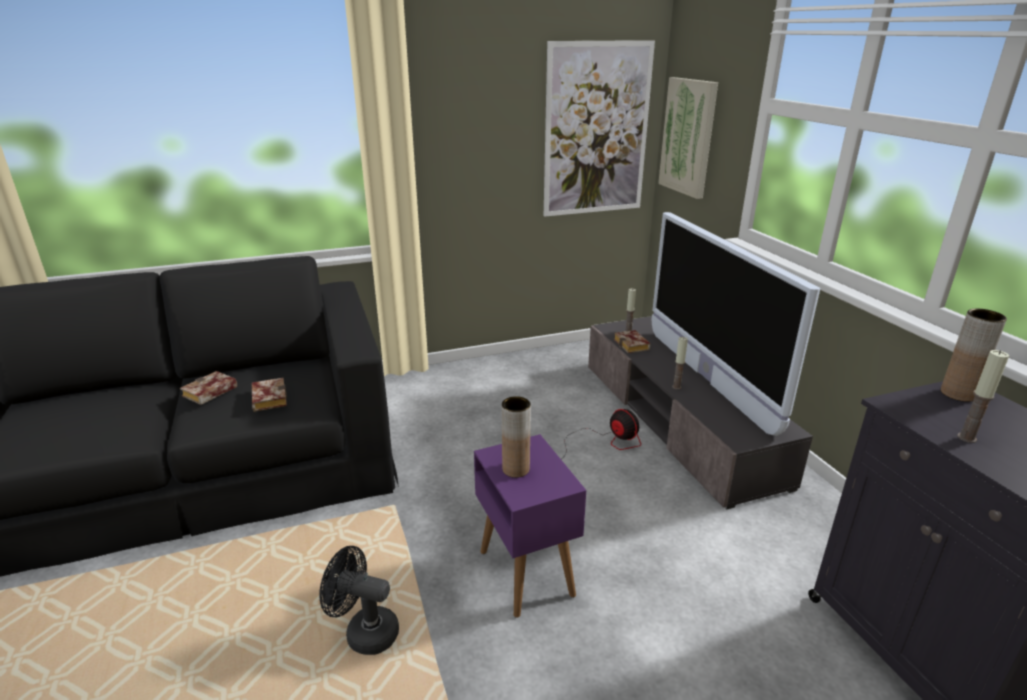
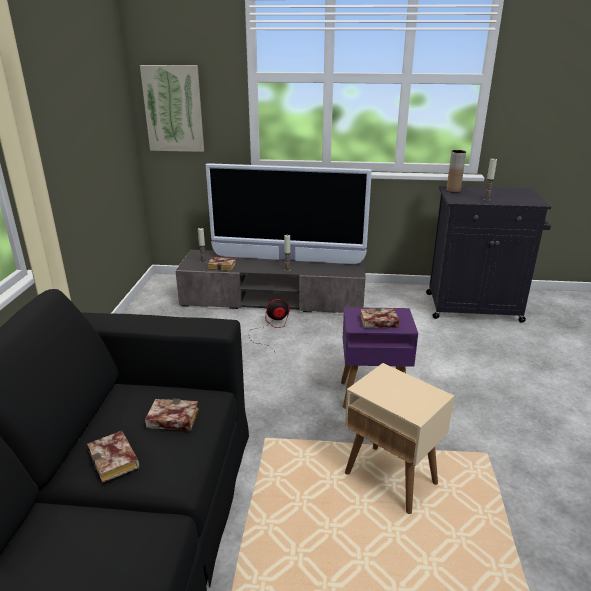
camera: 65 degrees left, 0 degrees up
black fan [319,546,399,655] -> beige side table [345,363,454,514]
brown vase [502,396,531,478] -> book [360,308,400,328]
picture [544,40,655,217] -> none

